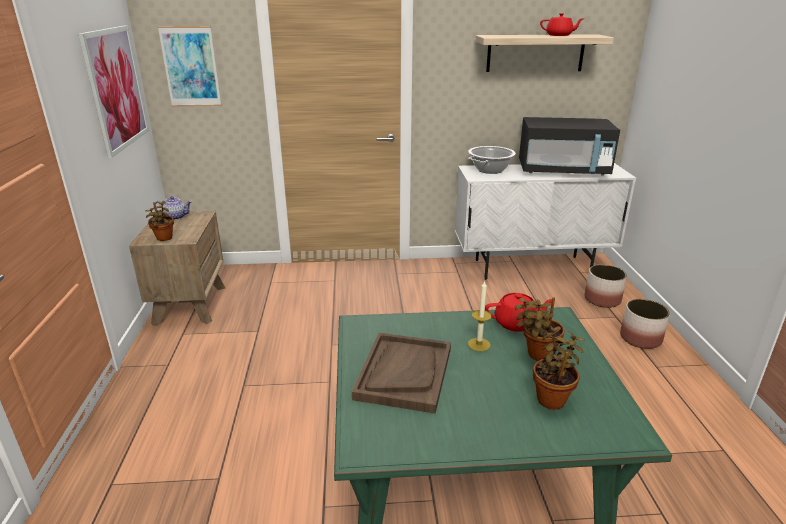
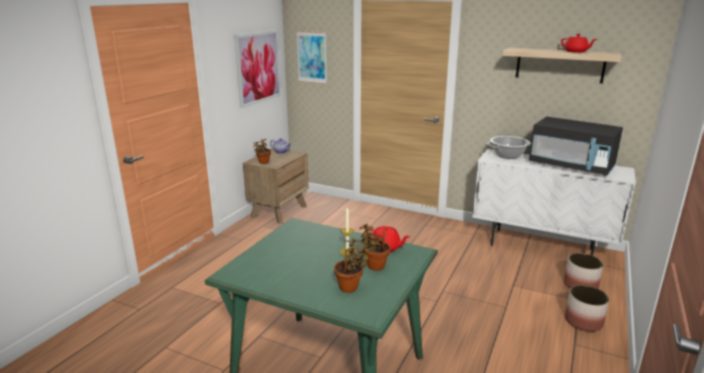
camera: 30 degrees right, 5 degrees down
brown tray [352,333,451,413] -> none

